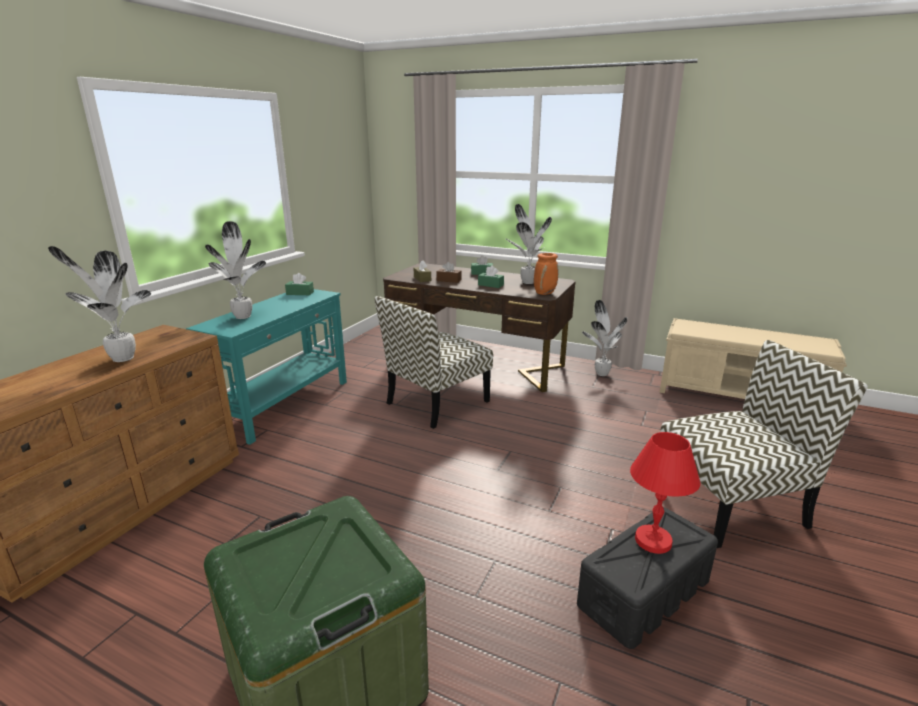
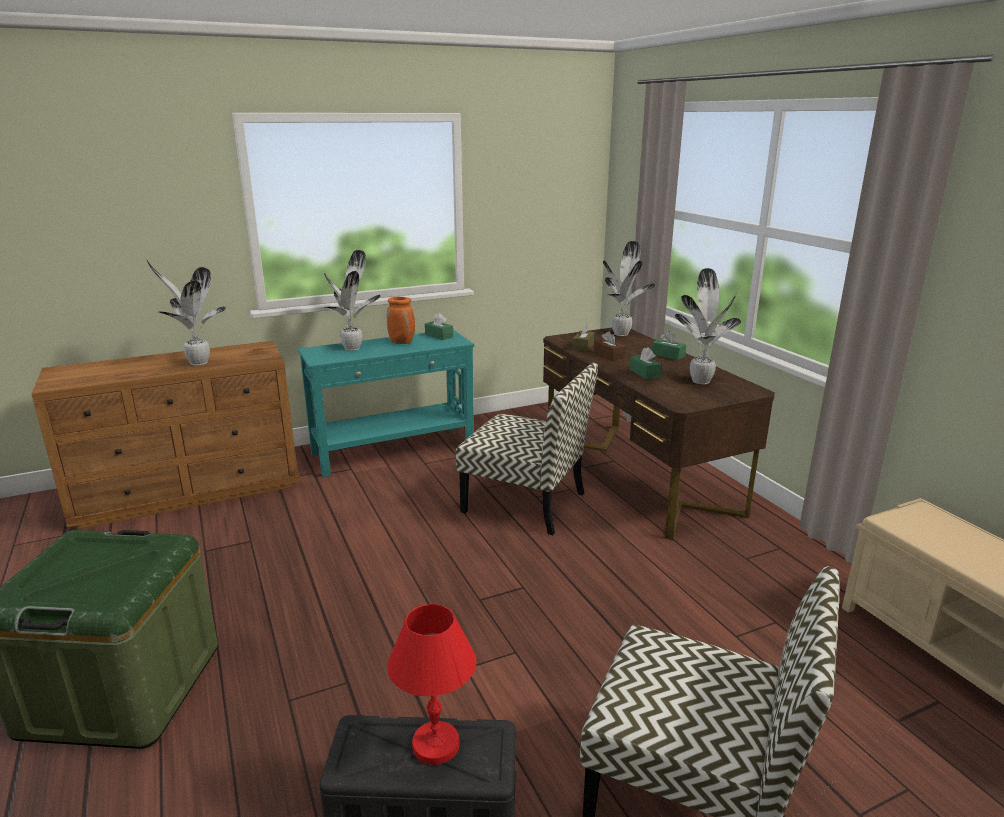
camera: 40 degrees right, 0 degrees up
chair [375,296,493,429] -> chair turned 150 degrees counterclockwise [456,363,598,535]
orange vase [534,253,558,295] -> orange vase moved to [387,297,415,344]
potted plant [582,300,627,376] -> potted plant moved to [603,241,655,336]

